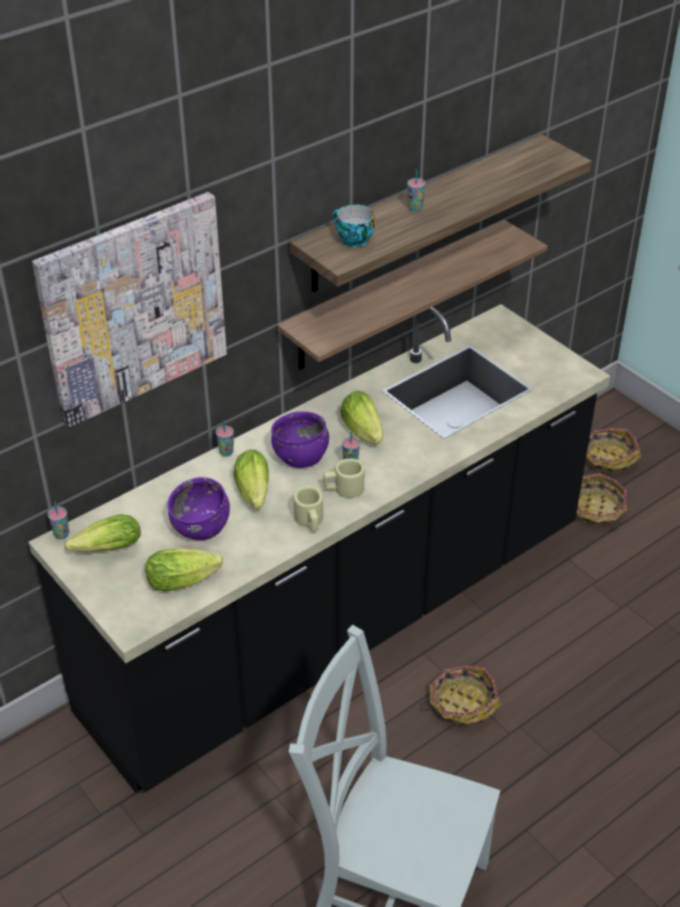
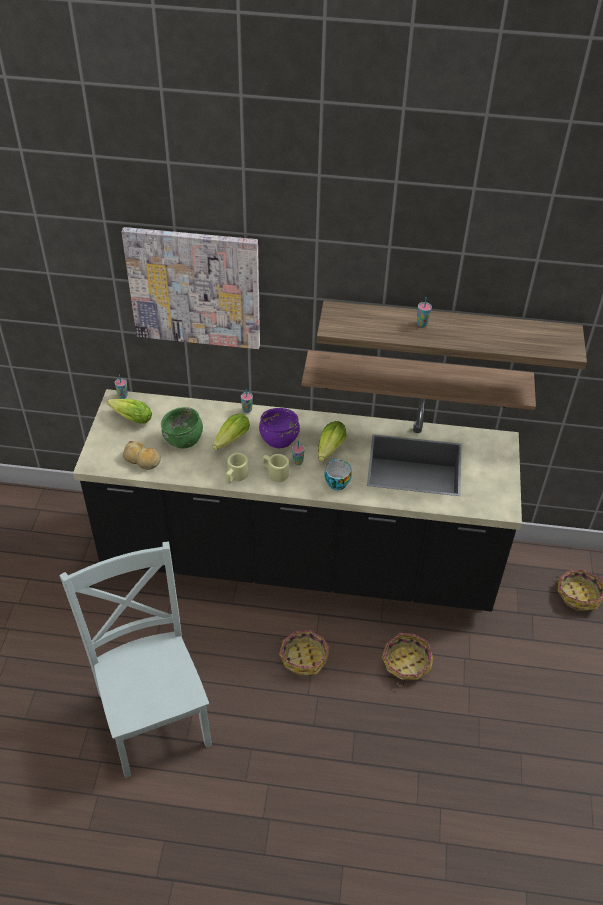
camera: 45 degrees right, 5 degrees up
lettuce [145,548,223,591] -> bread [122,441,161,470]
purple bowl [167,477,230,540] -> green bowl [161,407,203,449]
cup [332,204,375,247] -> cup moved to [325,459,352,490]
basket [576,473,627,529] -> basket moved to [382,633,433,687]

